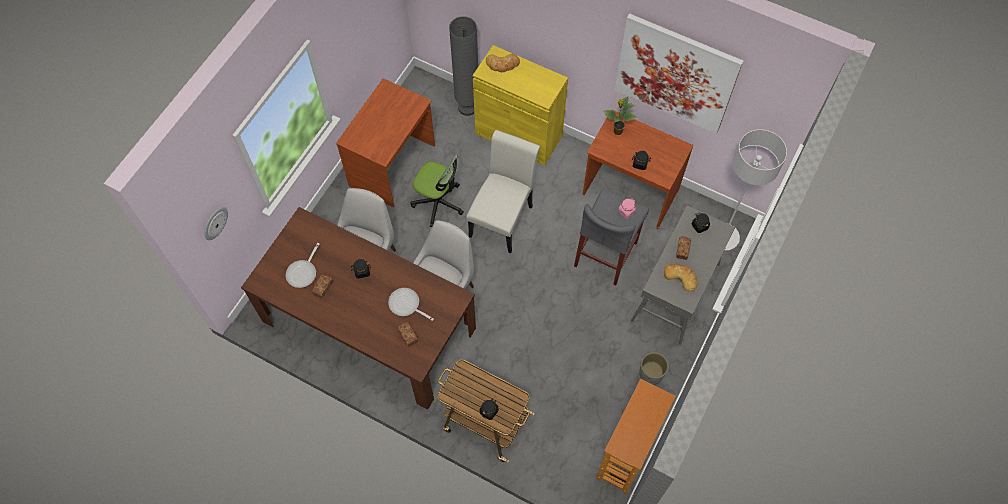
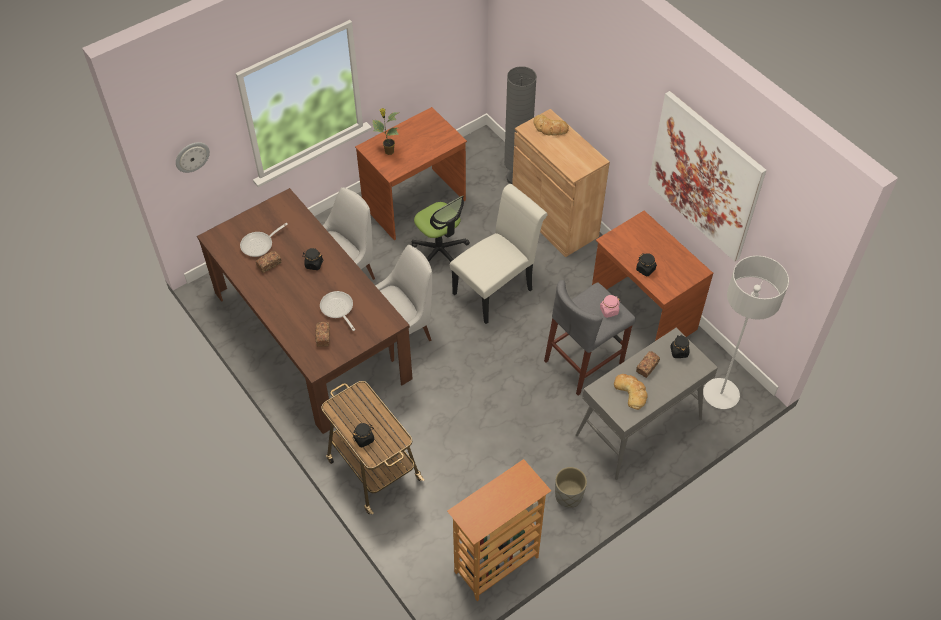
camera: 25 degrees right, 10 degrees down
yellow cabinet [473,45,568,166] -> brown cabinet [512,109,610,257]
potted plant [603,97,637,135] -> potted plant moved to [372,108,399,155]

